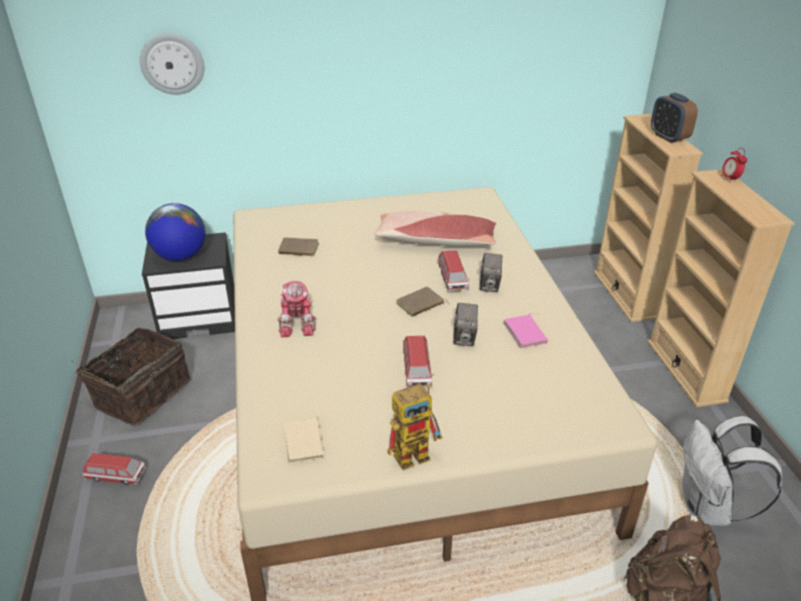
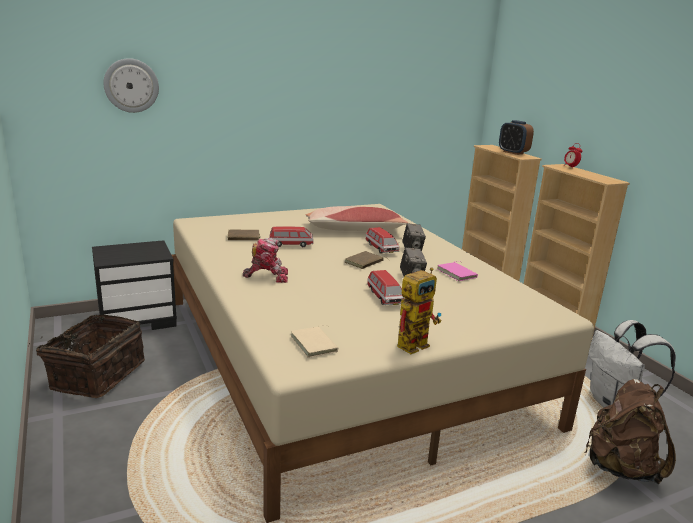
camera: 15 degrees left, 15 degrees down
toy car [82,453,147,485] -> toy car moved to [269,226,314,247]
globe [145,203,206,261] -> none
toy robot [278,281,316,337] -> toy robot turned 75 degrees counterclockwise [243,238,288,283]

